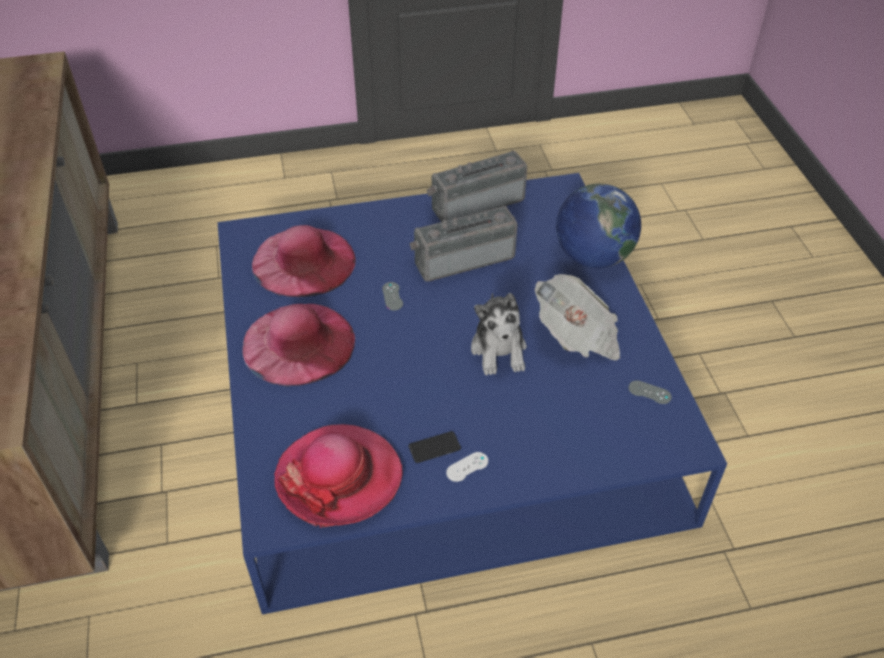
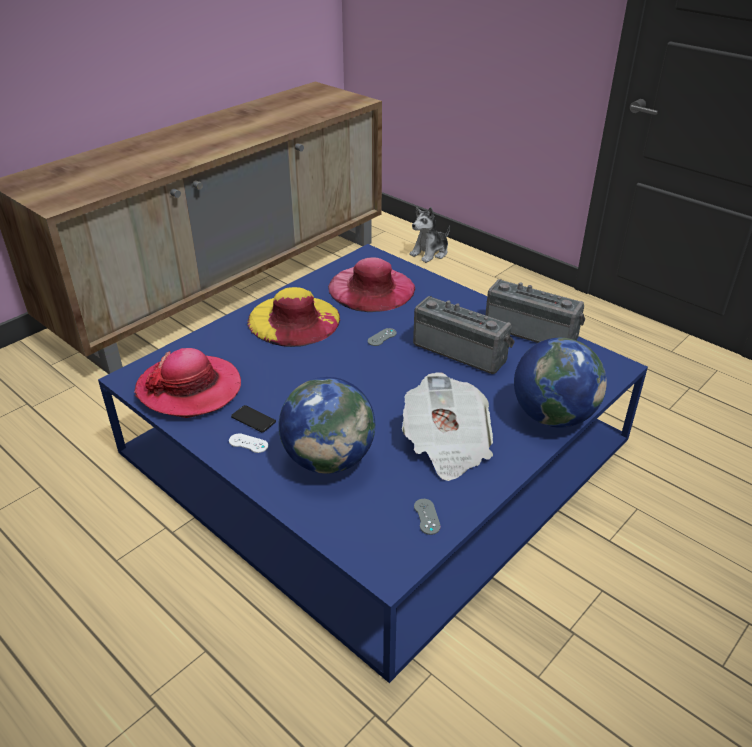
camera: 55 degrees right, 10 degrees down
pink hat [242,304,355,387] -> yellow hat [247,287,340,347]
plush toy [471,293,527,375] -> plush toy moved to [409,207,450,263]
none -> globe [279,377,375,474]

